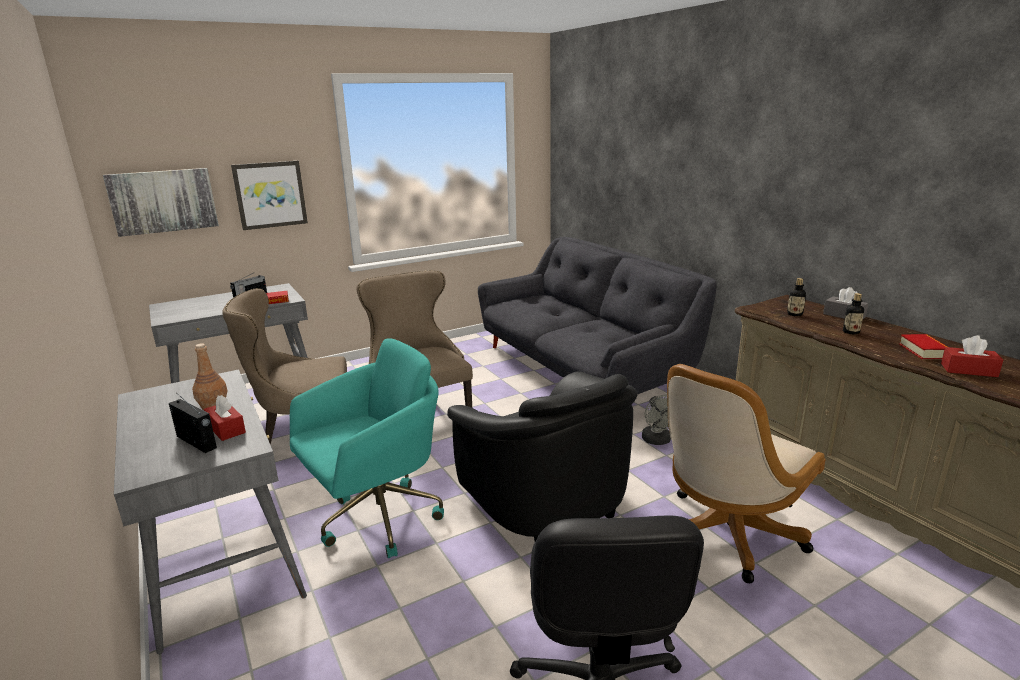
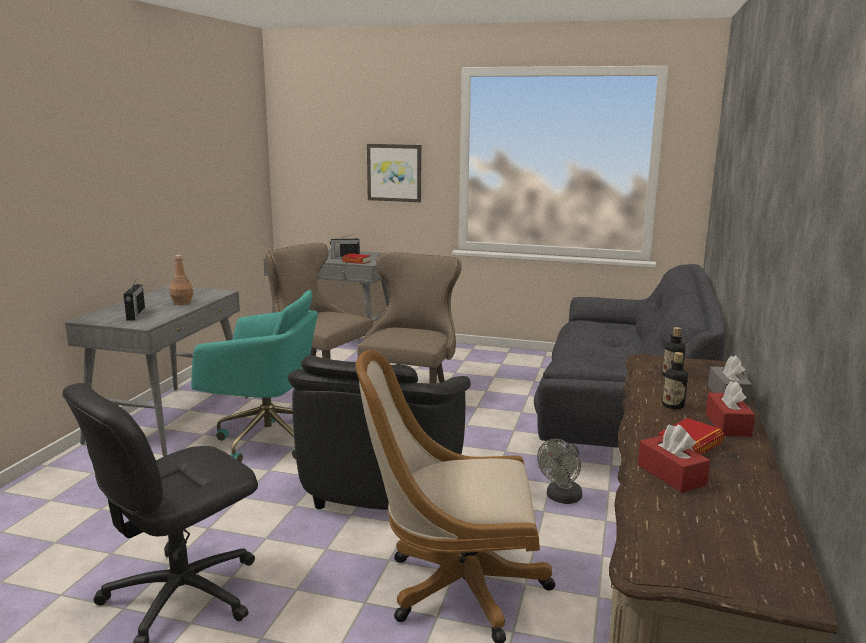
camera: 45 degrees right, 5 degrees down
picture [103,168,219,237] -> none
red tissue box [204,395,246,441] -> red tissue box moved to [705,381,755,437]

